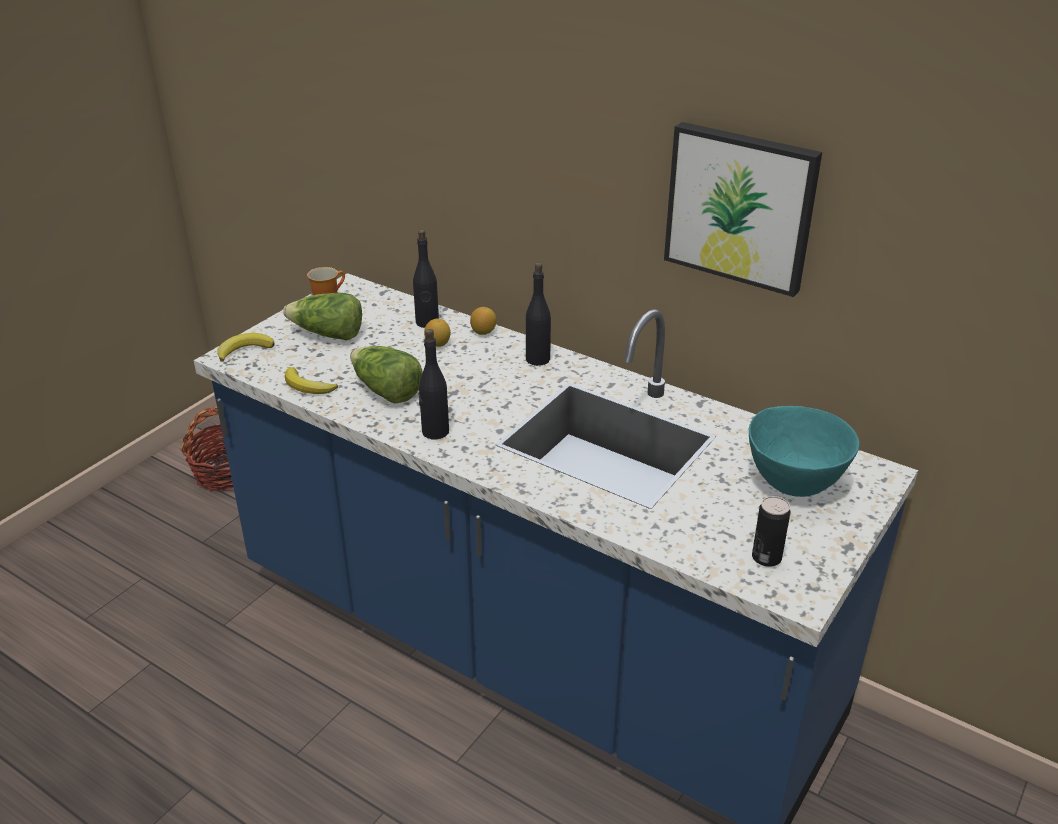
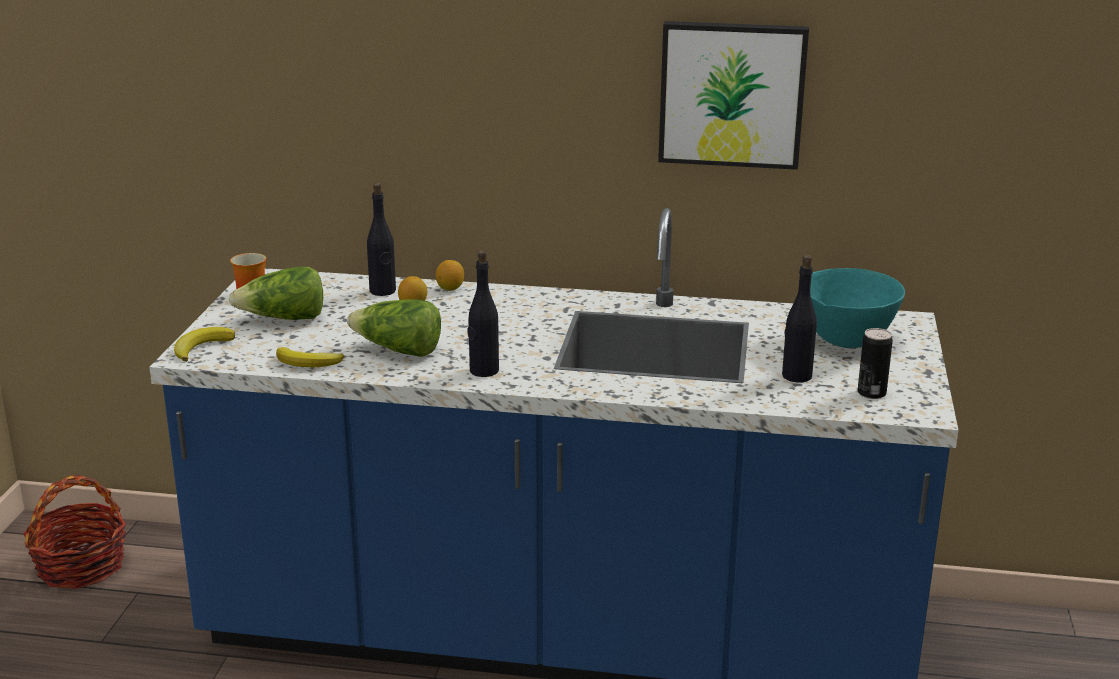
camera: 25 degrees left, 10 degrees down
black bottle [526,263,551,366] -> black bottle moved to [782,255,817,383]

